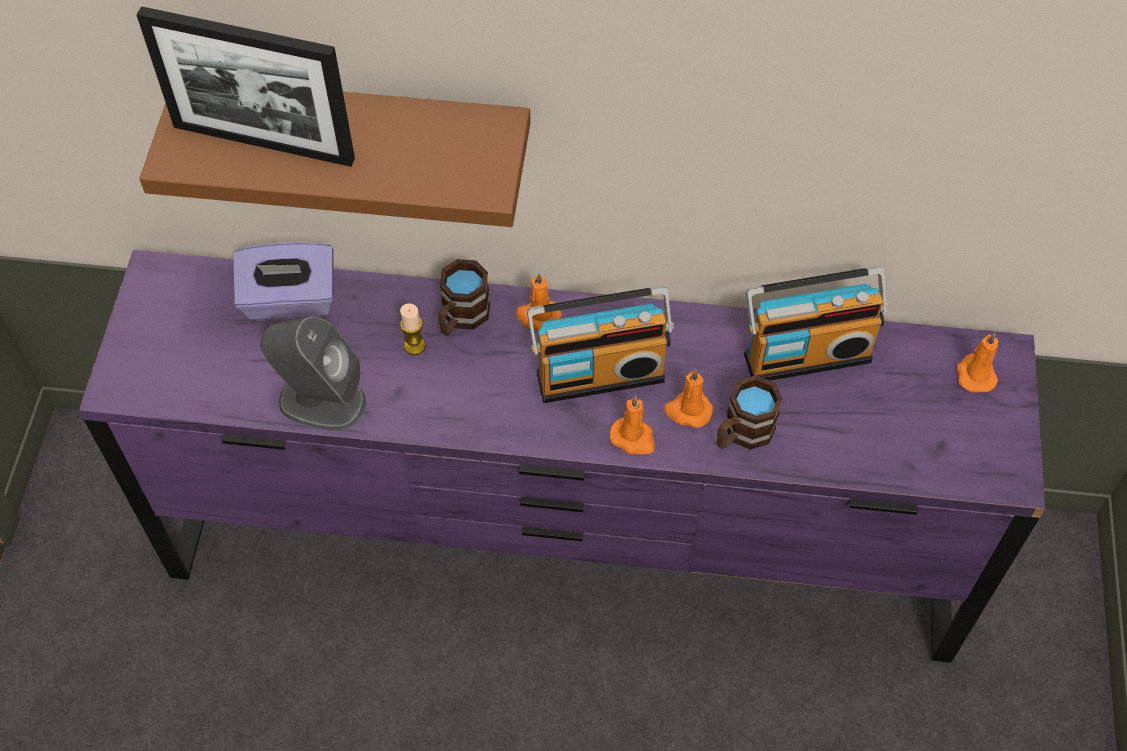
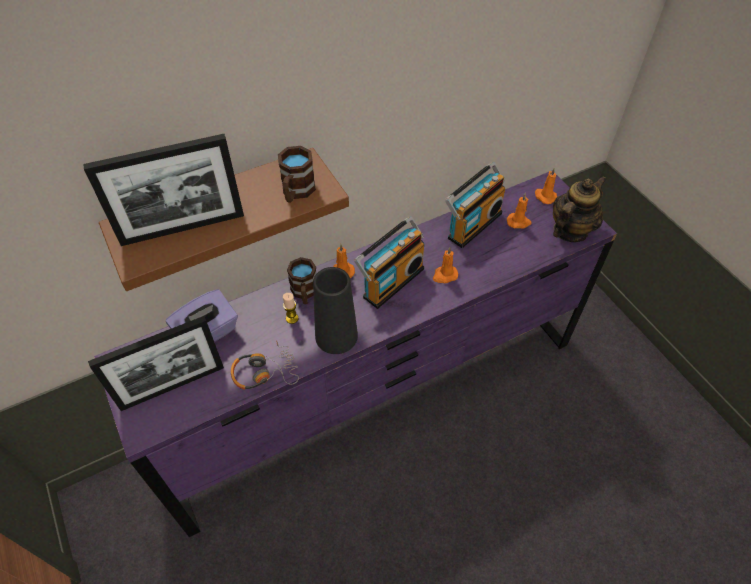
camera: 35 degrees left, 5 degrees down
grey speaker [260,317,366,431] -> headphones [231,340,299,390]
orange candle [610,396,655,455] -> orange candle moved to [507,193,532,229]
brown mug [717,375,783,450] -> brown mug moved to [278,146,316,203]
none -> picture frame [88,316,224,411]
none -> black vase [313,267,358,354]
none -> teapot [553,176,606,242]

